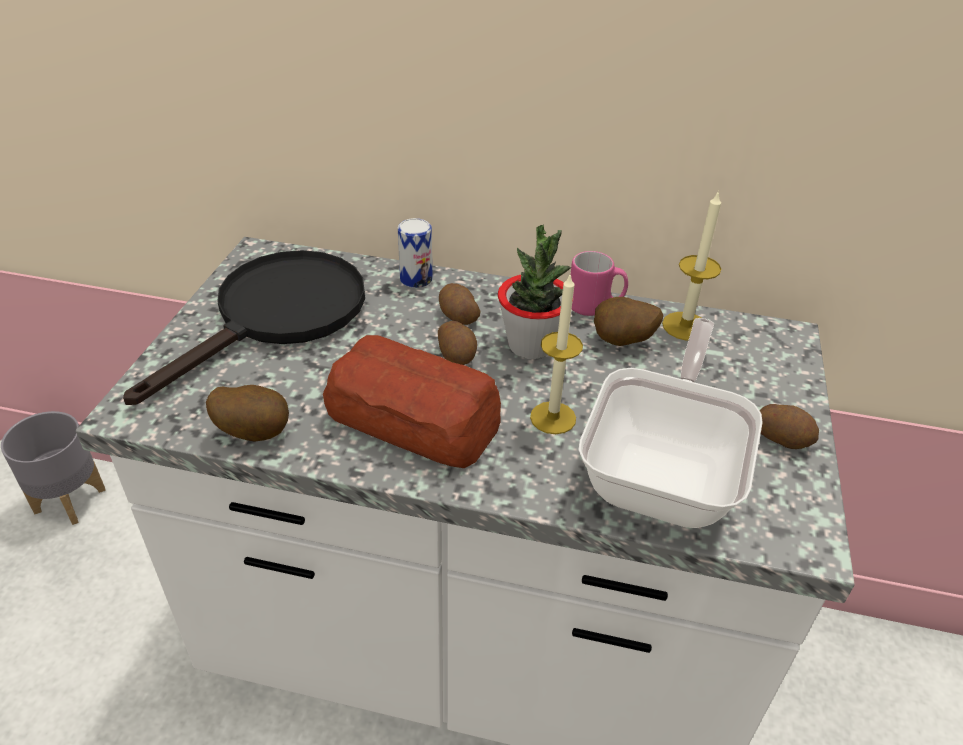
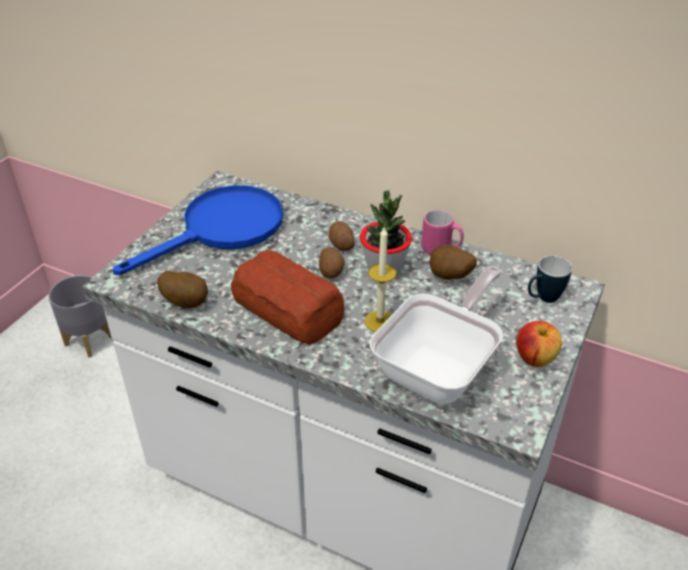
camera: 15 degrees right, 0 degrees up
black frying pan [123,250,365,405] -> blue frying pan [113,185,283,275]
can [398,218,432,288] -> none
candle [662,190,721,341] -> none
potato [760,404,819,449] -> apple [516,321,562,367]
none -> mug [528,256,572,303]

